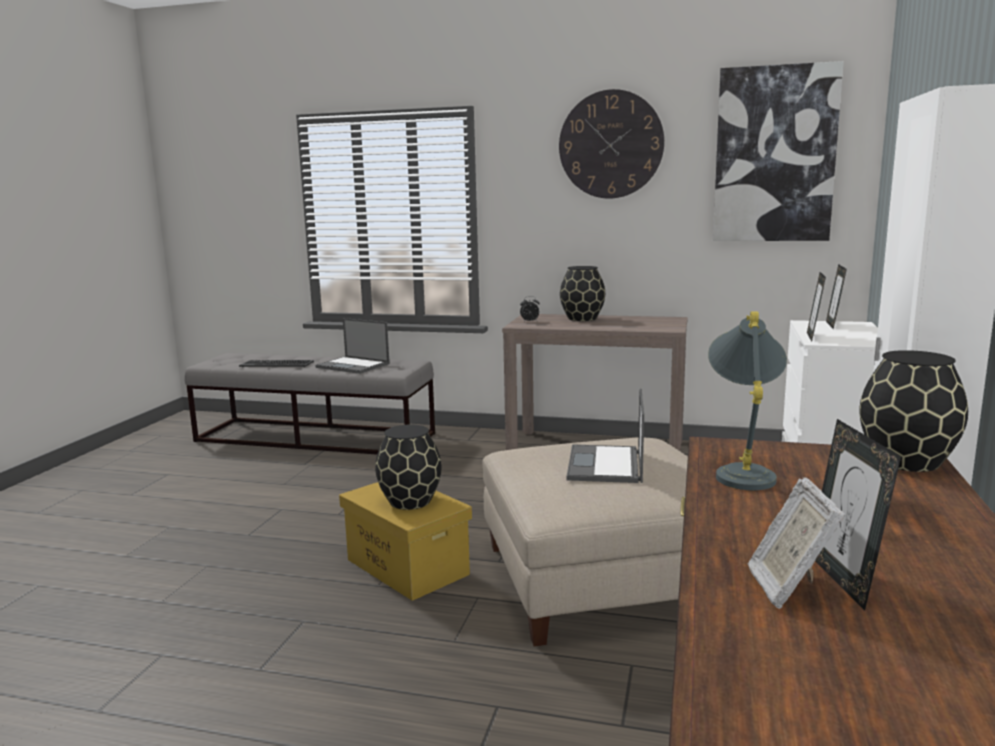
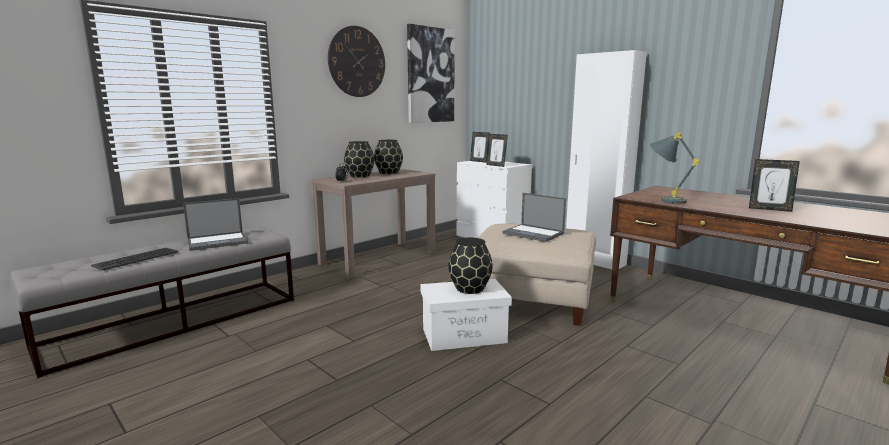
camera: 60 degrees left, 0 degrees up
yellow storage box [339,482,472,601] -> white storage box [420,279,512,351]
picture frame [748,477,845,609] -> none
black vase [859,350,968,472] -> black vase moved to [374,140,403,174]

